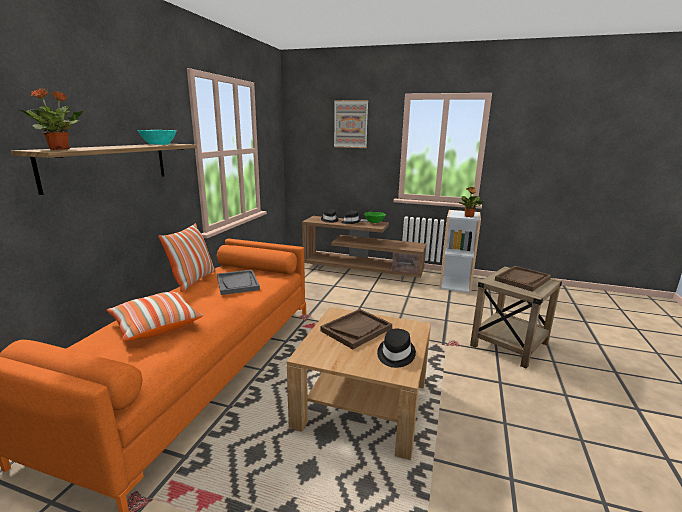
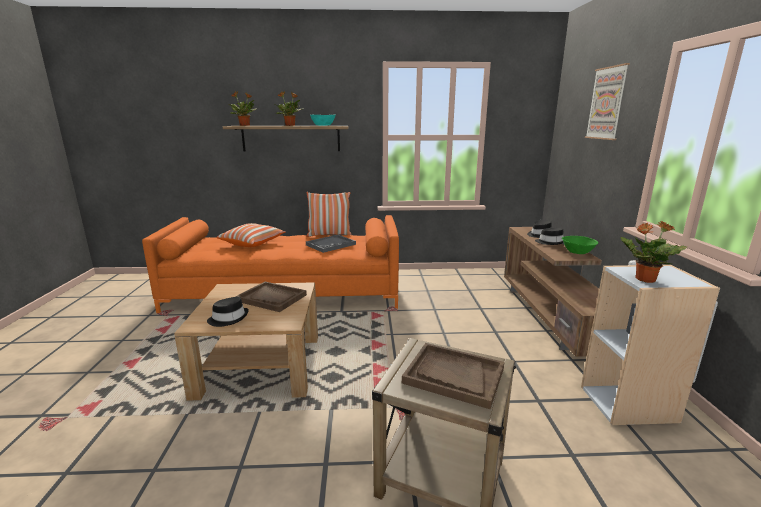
camera: 70 degrees right, 0 degrees up
none -> potted plant [276,91,303,126]

